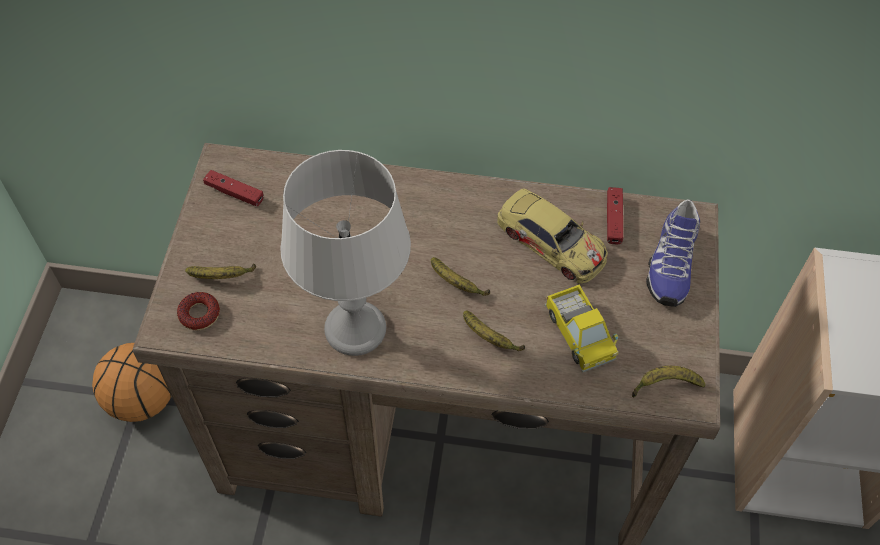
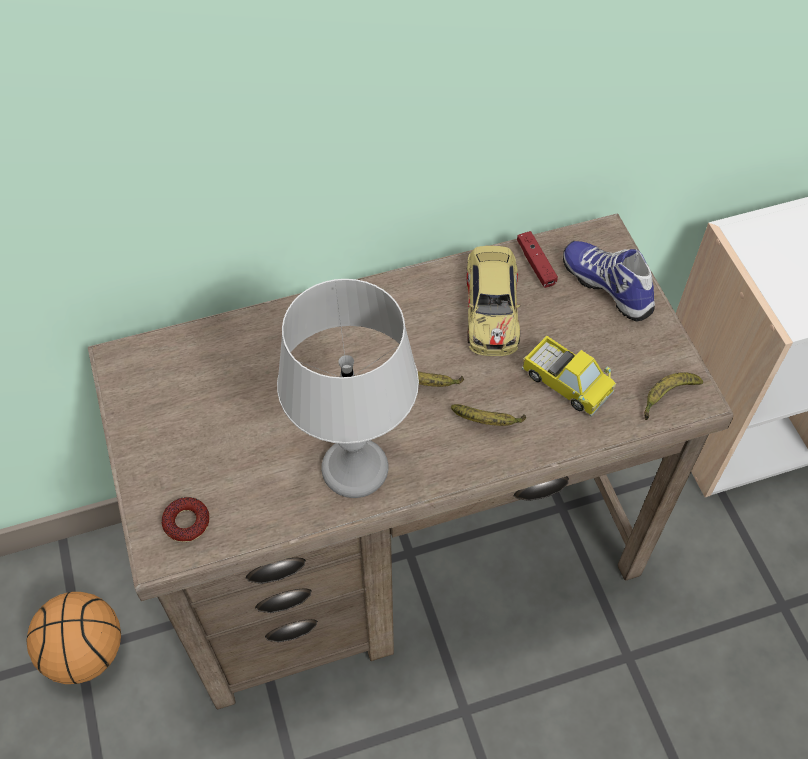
camera: 25 degrees left, 0 degrees up
banana [185,263,256,279] -> none
red game controller [203,170,264,207] -> none
toy car [497,188,608,283] -> toy car turned 75 degrees clockwise [467,246,520,356]
shoe [646,199,700,307] -> shoe turned 150 degrees clockwise [563,241,655,322]

